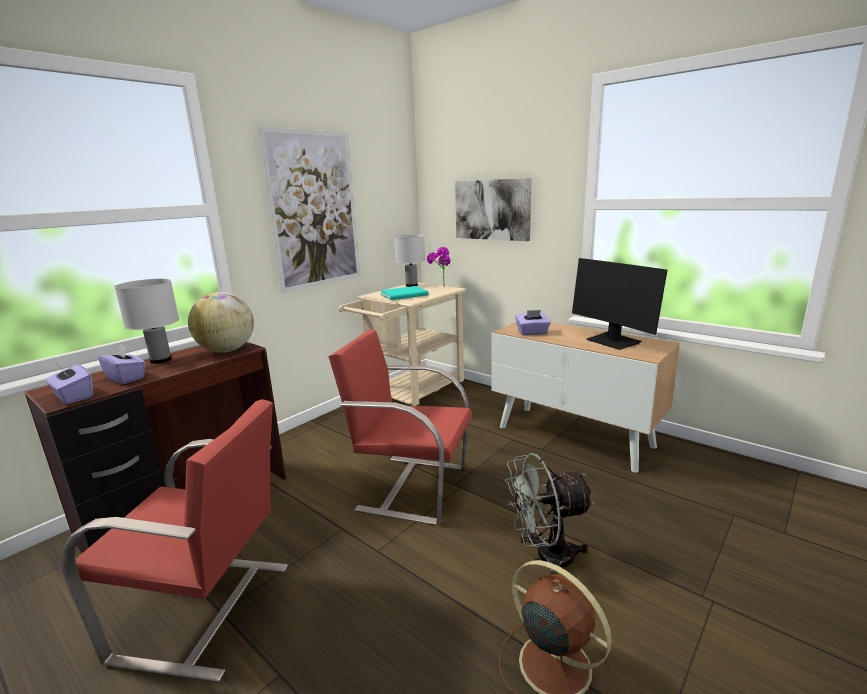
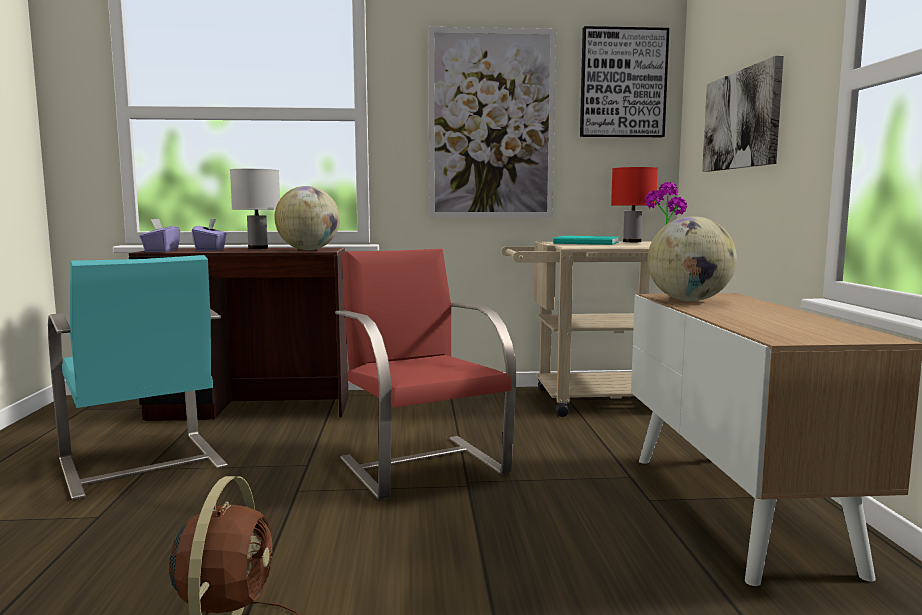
camera: 45 degrees right, 10 degrees down
red chair [62,399,288,683] -> turquoise chair [48,255,228,500]
white table lamp [394,234,425,287] -> red table lamp [611,167,658,242]
grey fan [505,453,595,575] -> none
purple tissue box [515,310,551,335] -> globe [647,216,737,301]
monitor [572,258,667,350] -> none
none -> picture [580,26,669,137]

